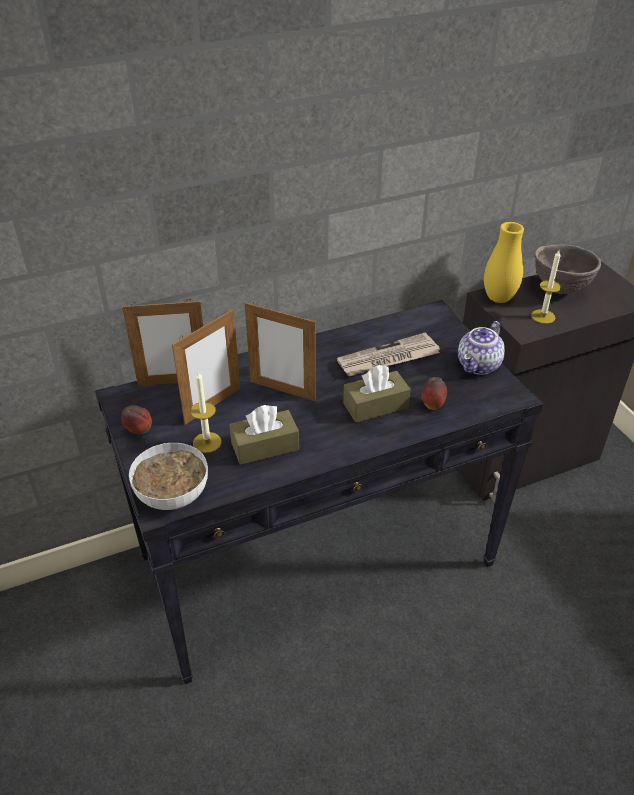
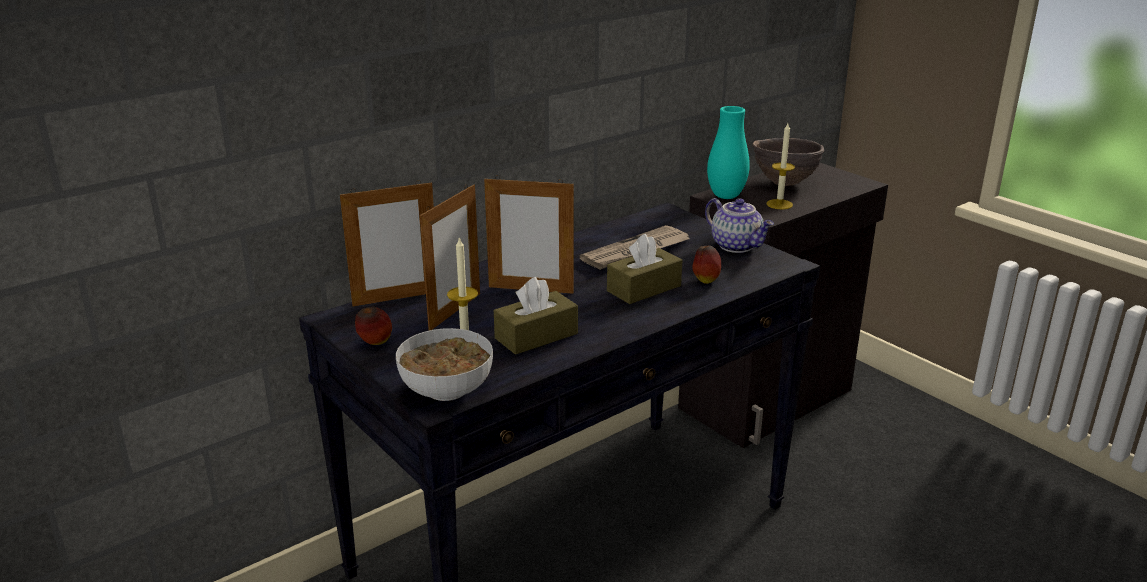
camera: 15 degrees left, 15 degrees down
teapot [458,321,505,375] -> teapot turned 60 degrees counterclockwise [705,198,774,253]
yellow vase [484,222,524,303] -> turquoise vase [707,106,750,199]

